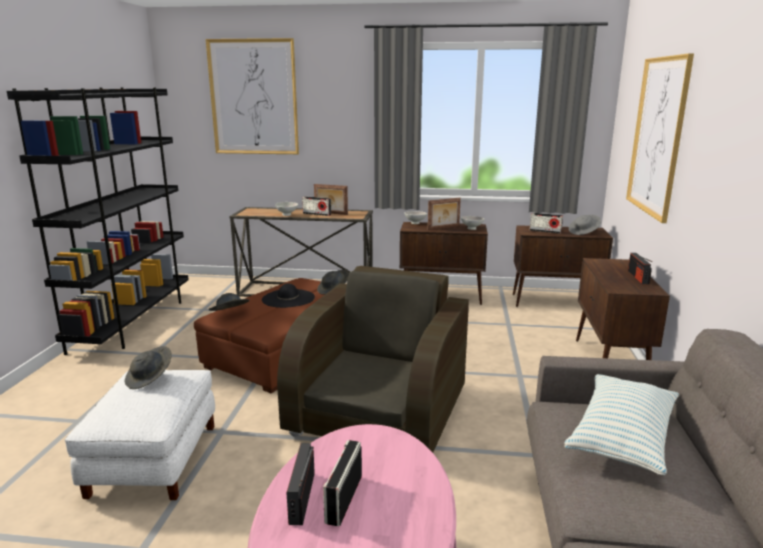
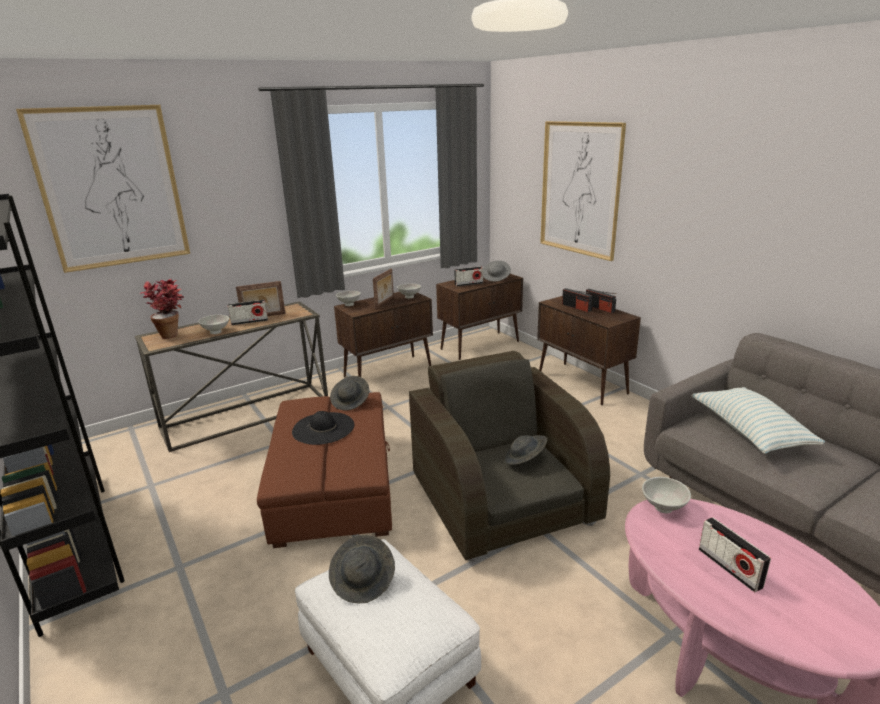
camera: 40 degrees left, 5 degrees up
grey hat [209,293,249,311] -> grey hat moved to [505,435,547,465]
radio [287,443,315,525] -> radio moved to [562,288,593,312]
none -> potted plant [140,279,184,339]
none -> white bowl [642,477,691,513]

